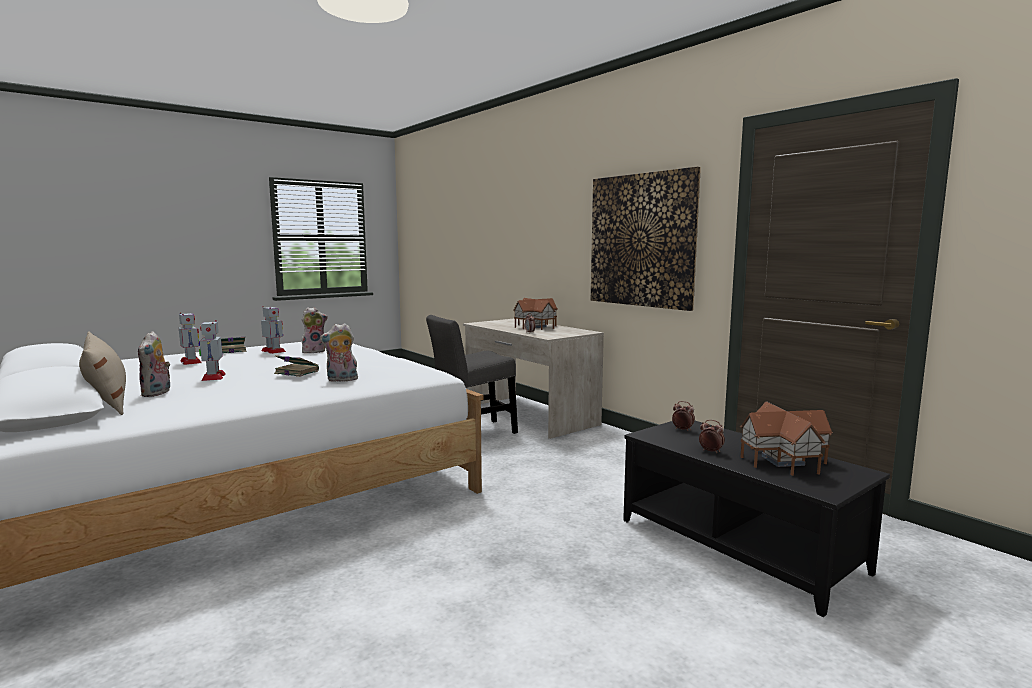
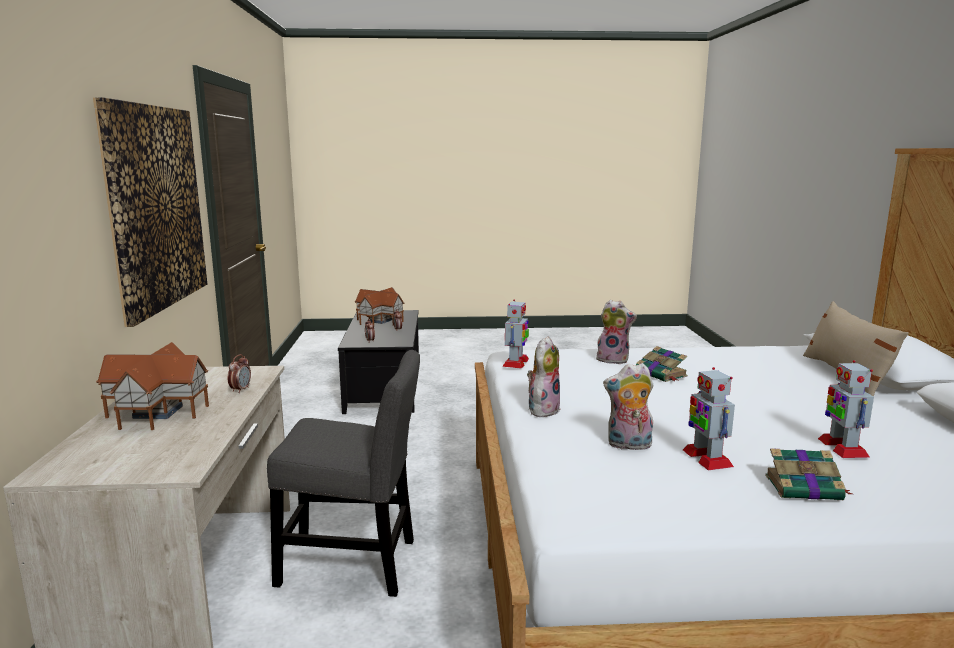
camera: 145 degrees left, 5 degrees up
plush toy [138,331,170,397] -> plush toy moved to [527,336,561,417]
toy robot [199,320,226,381] -> toy robot moved to [502,299,529,369]

